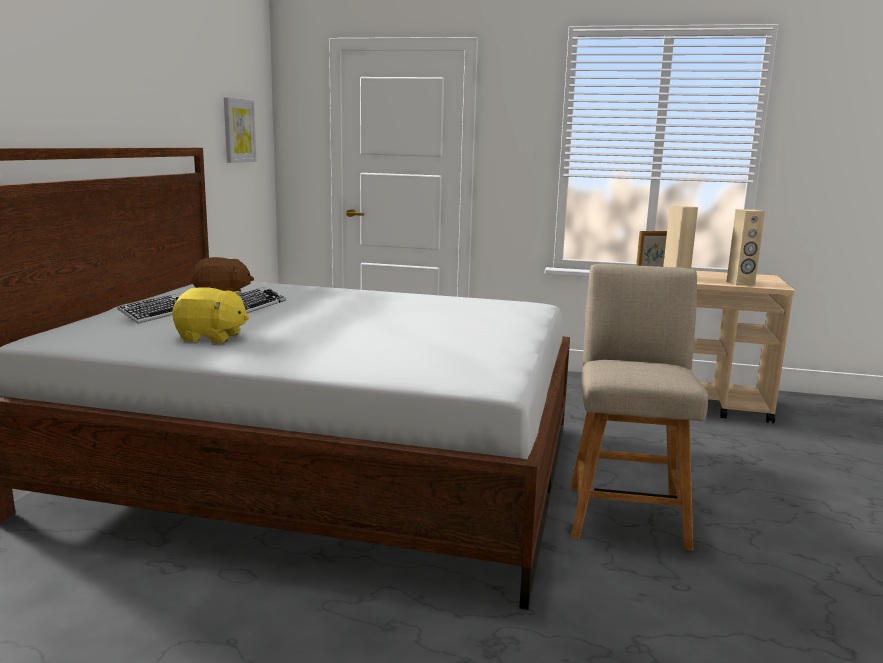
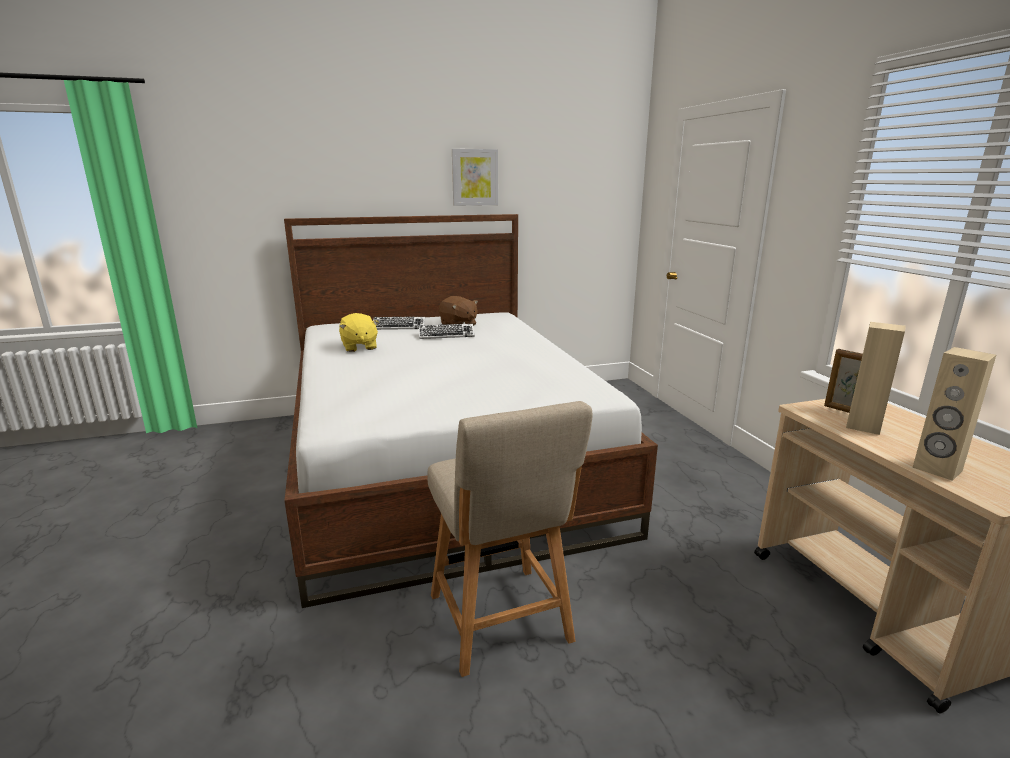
camera: 60 degrees right, 5 degrees up
picture [224,97,256,163] -> picture moved to [452,149,498,206]
beige chair [571,264,708,551] -> beige chair turned 90 degrees clockwise [428,401,593,677]

